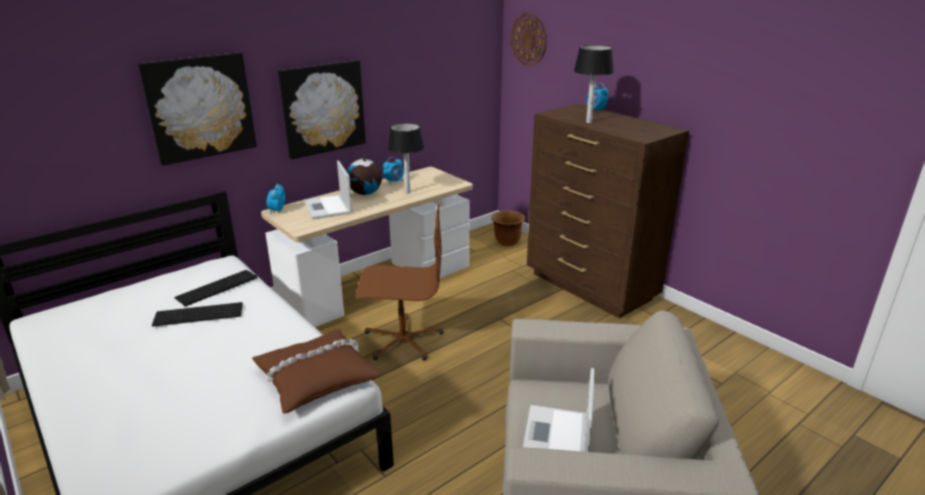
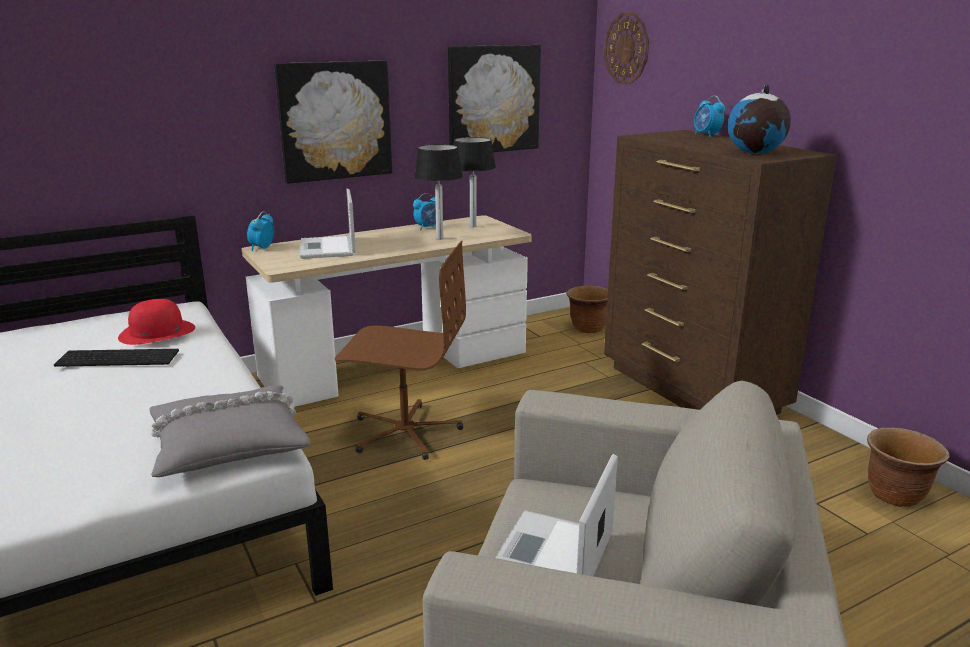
camera: 10 degrees right, 5 degrees down
picture [138,52,257,166] -> picture moved to [448,45,541,152]
keyboard [174,270,257,306] -> red hat [118,299,195,345]
brown pillow [252,329,381,414] -> grey pillow [149,385,311,477]
globe [347,155,382,195] -> globe moved to [728,84,791,154]
table lamp [574,45,614,123] -> table lamp moved to [454,137,496,227]
none -> brown planter [867,427,950,507]

